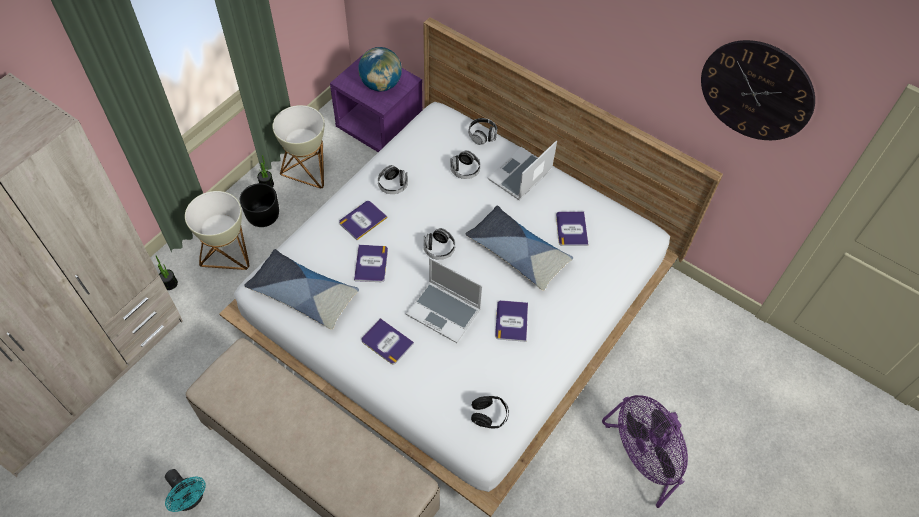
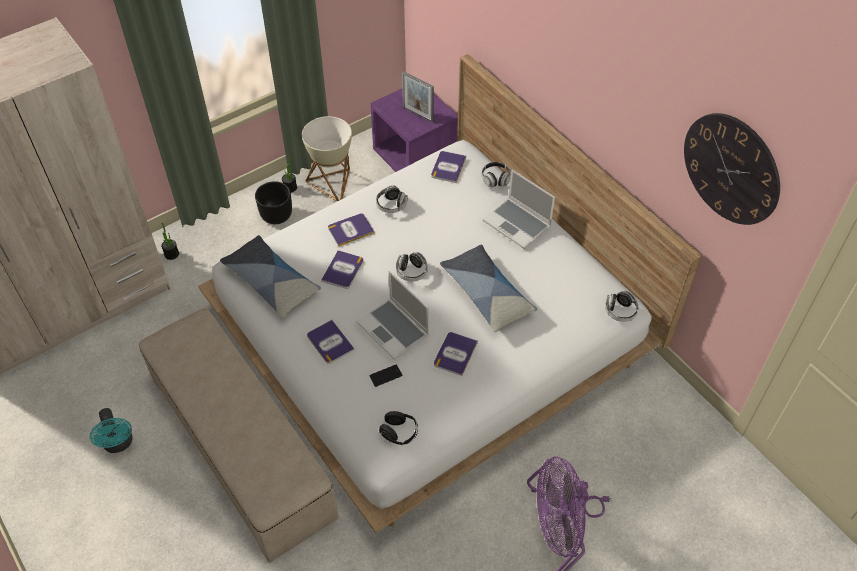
camera: 20 degrees right, 5 degrees down
planter [185,191,249,270] -> none
globe [358,47,402,91] -> picture frame [402,71,434,122]
headphones [450,150,481,179] -> headphones moved to [605,290,639,322]
laptop [488,140,557,200] -> laptop turned 105 degrees counterclockwise [483,169,555,249]
book [556,211,588,246] -> book moved to [431,151,466,183]
none -> phone [370,365,402,387]

